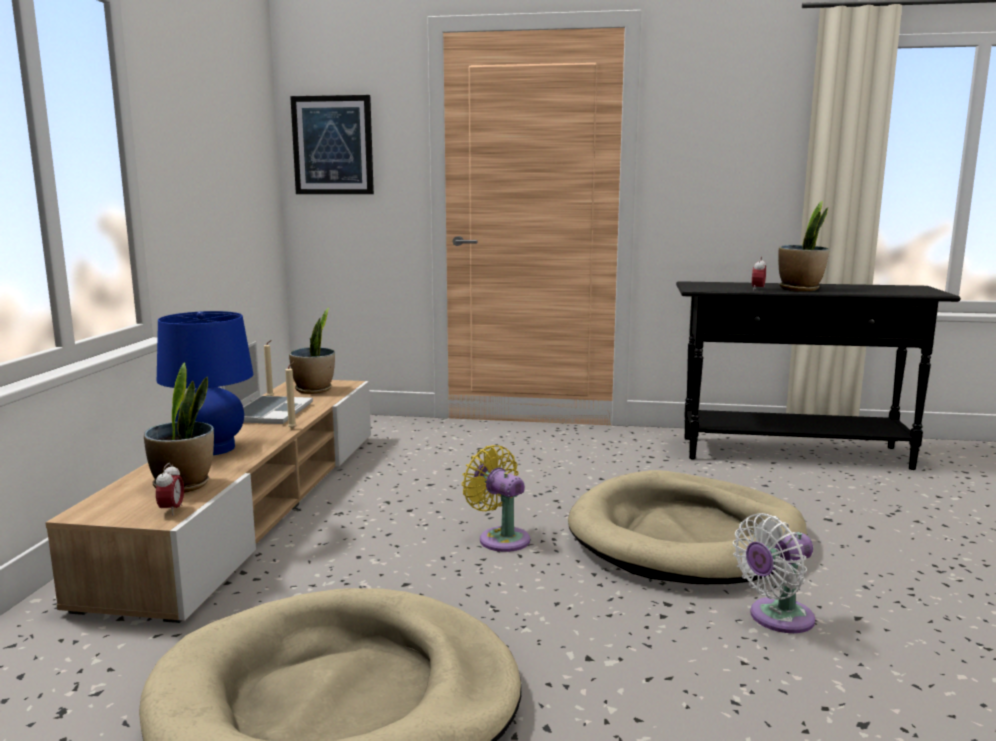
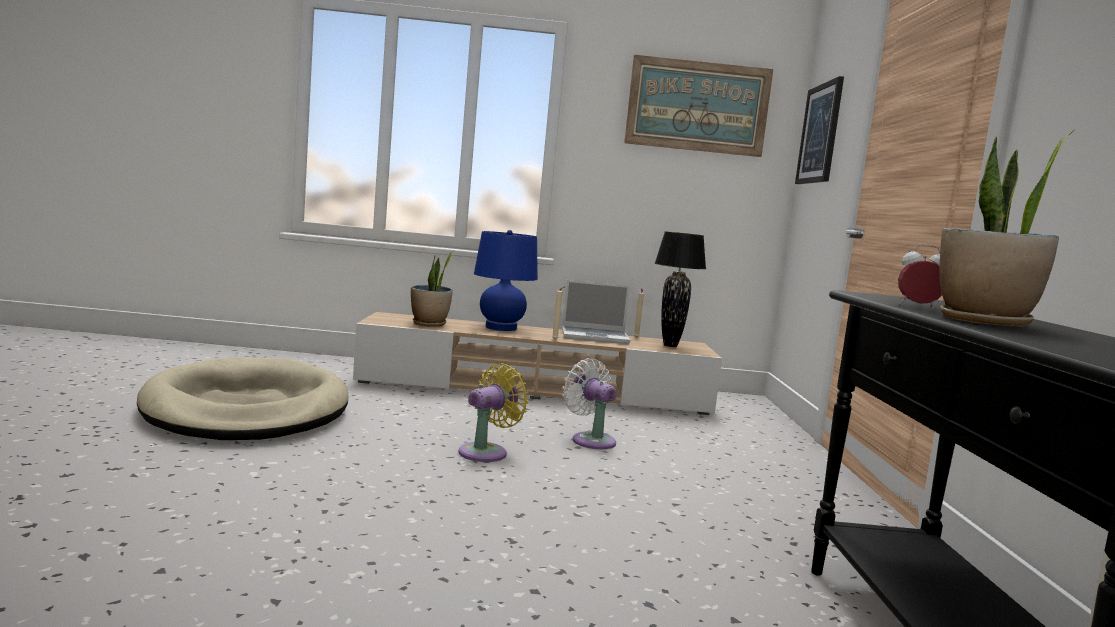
camera: 80 degrees right, 5 degrees down
alarm clock [156,463,184,515] -> none
potted plant [289,308,335,394] -> black table lamp [655,231,706,347]
beige dog bed [568,470,807,584] -> none
white fan [733,513,815,633] -> white fan moved to [562,358,617,449]
none -> picture [624,55,773,157]

